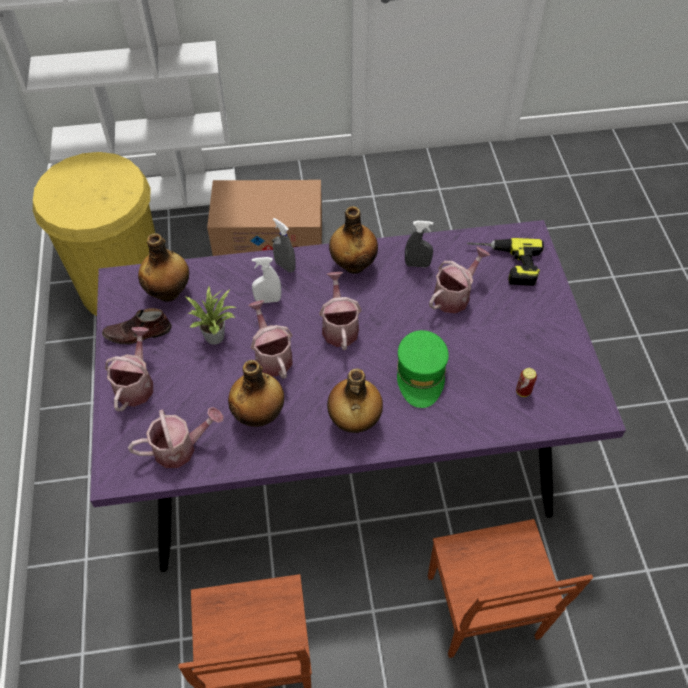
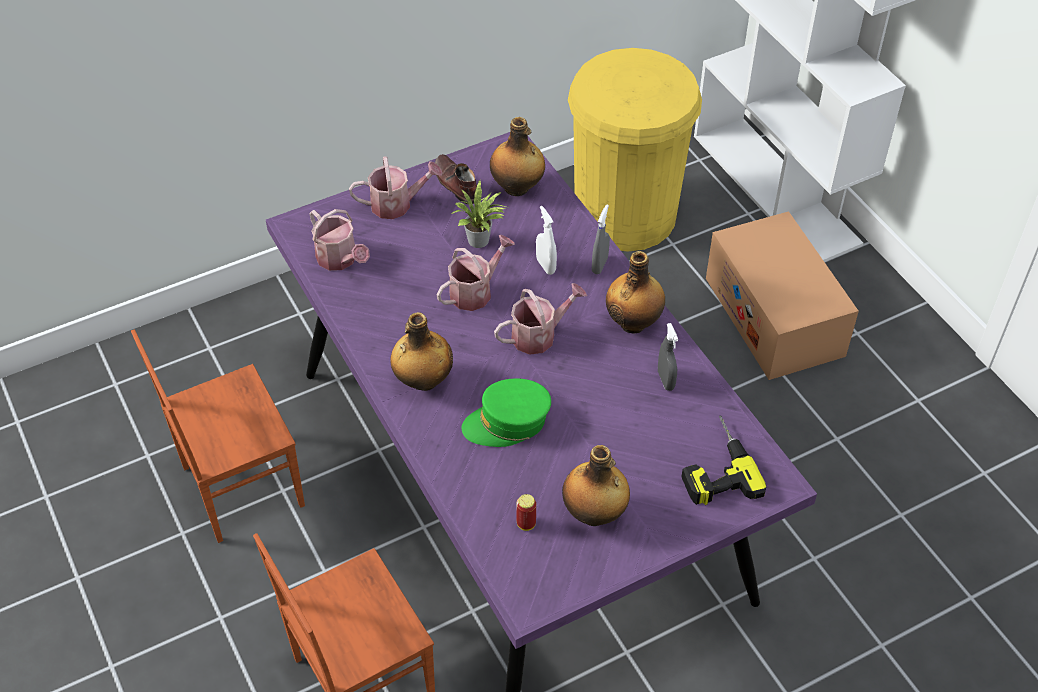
camera: 70 degrees right, 5 degrees down
bottle [228,360,284,427] -> bottle moved to [562,445,630,526]
watering can [429,247,490,313] -> none

